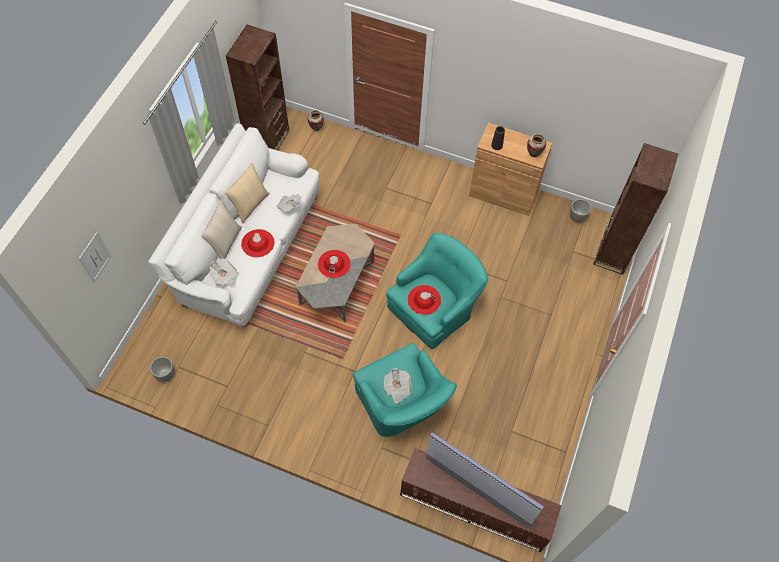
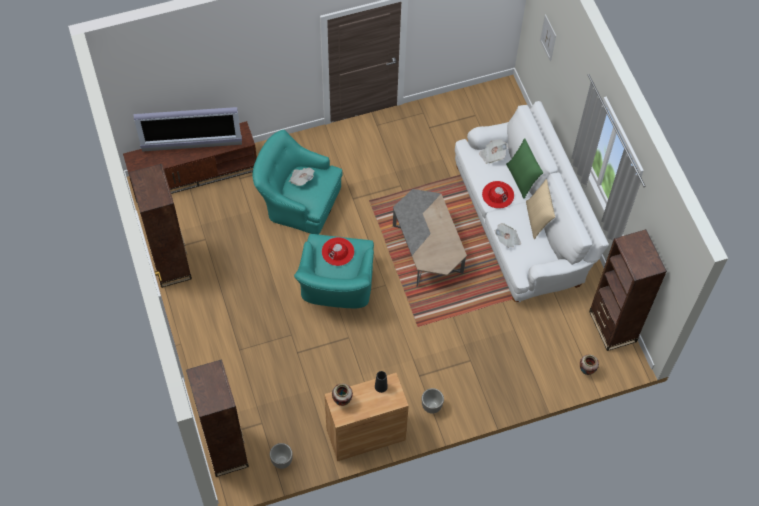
camera: 140 degrees right, 0 degrees up
planter [150,356,175,382] -> planter moved to [422,388,444,414]
beige pillow [201,199,242,259] -> green pillow [506,138,543,199]
red hat [318,250,351,278] -> none
none -> brown bookcase [129,164,192,288]

